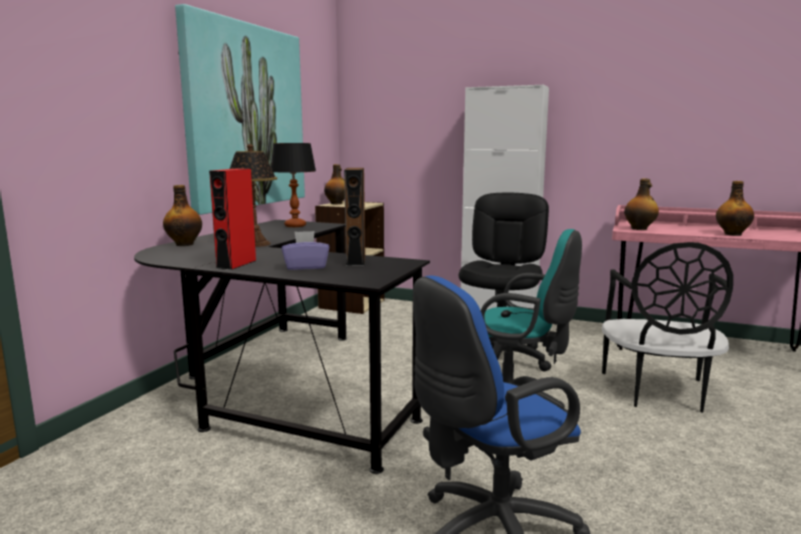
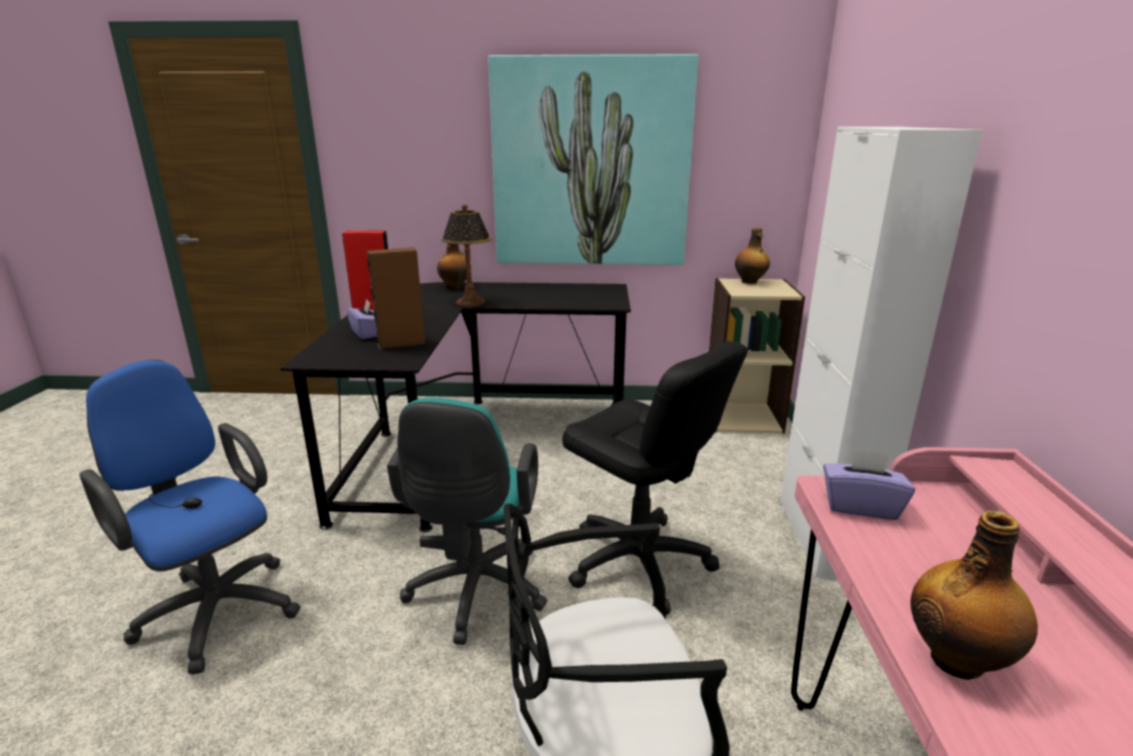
camera: 70 degrees right, 10 degrees up
table lamp [271,143,316,227] -> none
black office chair [459,193,551,371] -> black office chair turned 45 degrees clockwise [562,341,748,615]
bottle [624,179,659,230] -> purple tissue box [823,448,915,520]

